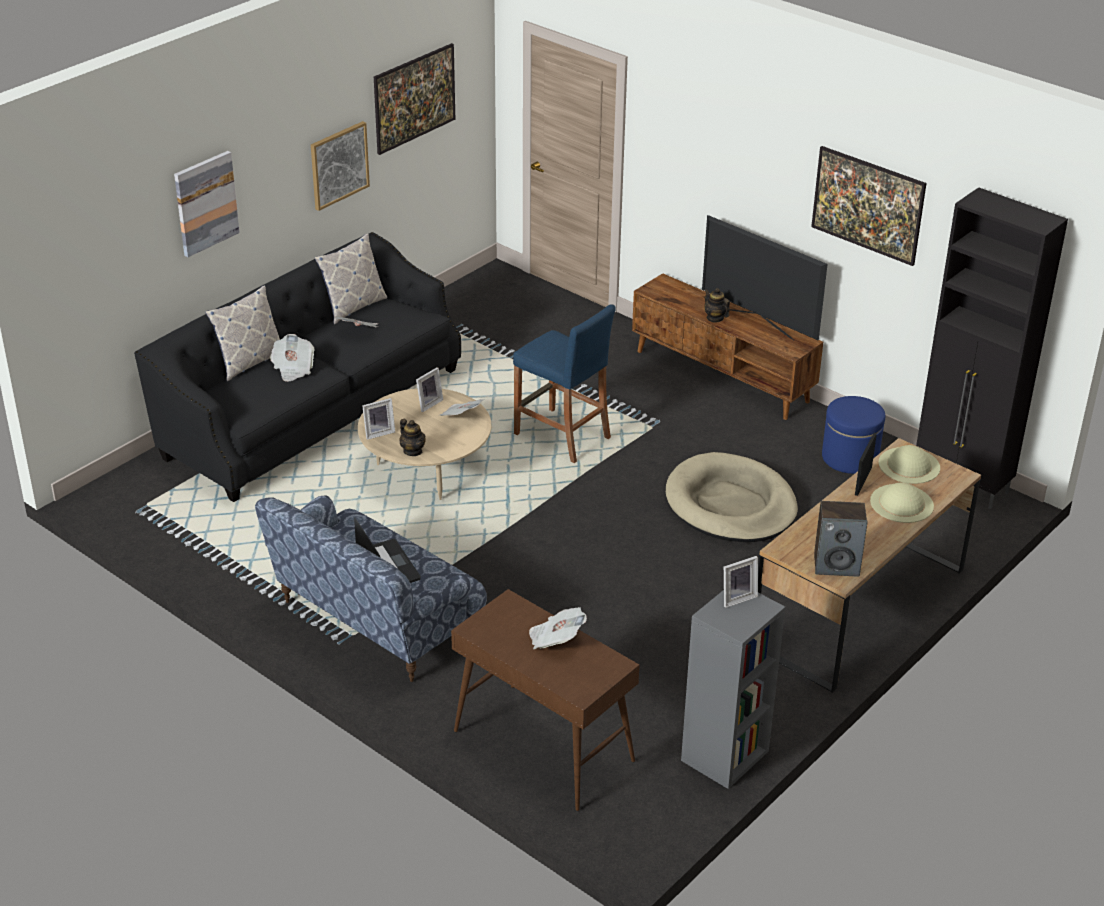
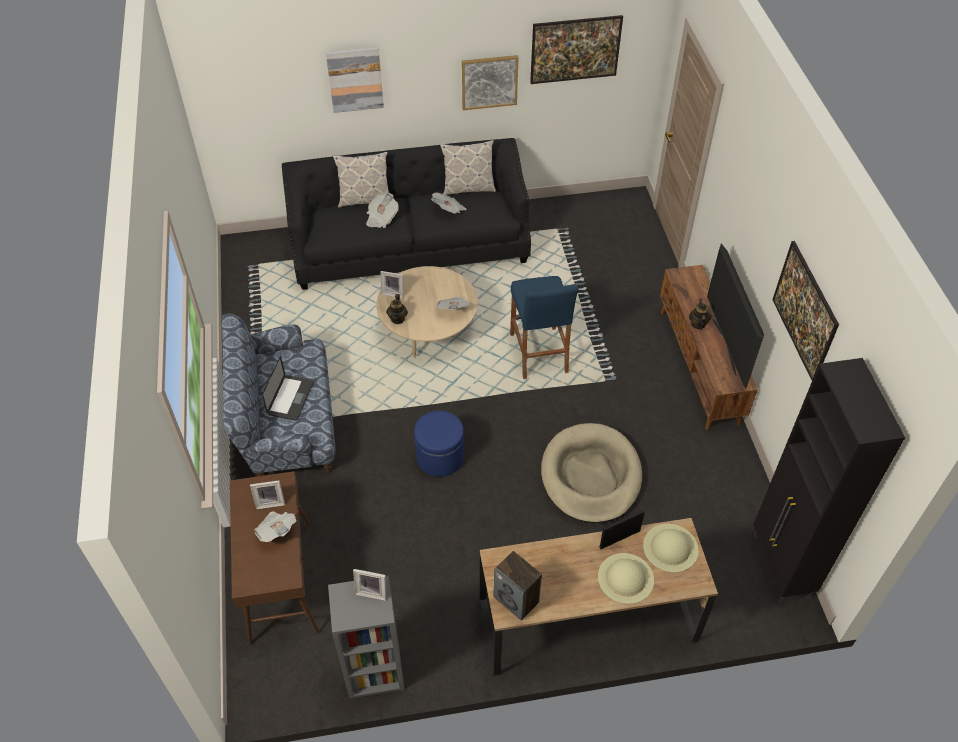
camera: 40 degrees right, 15 degrees up
picture frame [416,367,443,412] -> picture frame moved to [250,480,285,509]
blue ottoman [822,396,885,474] -> blue ottoman moved to [414,411,464,477]

